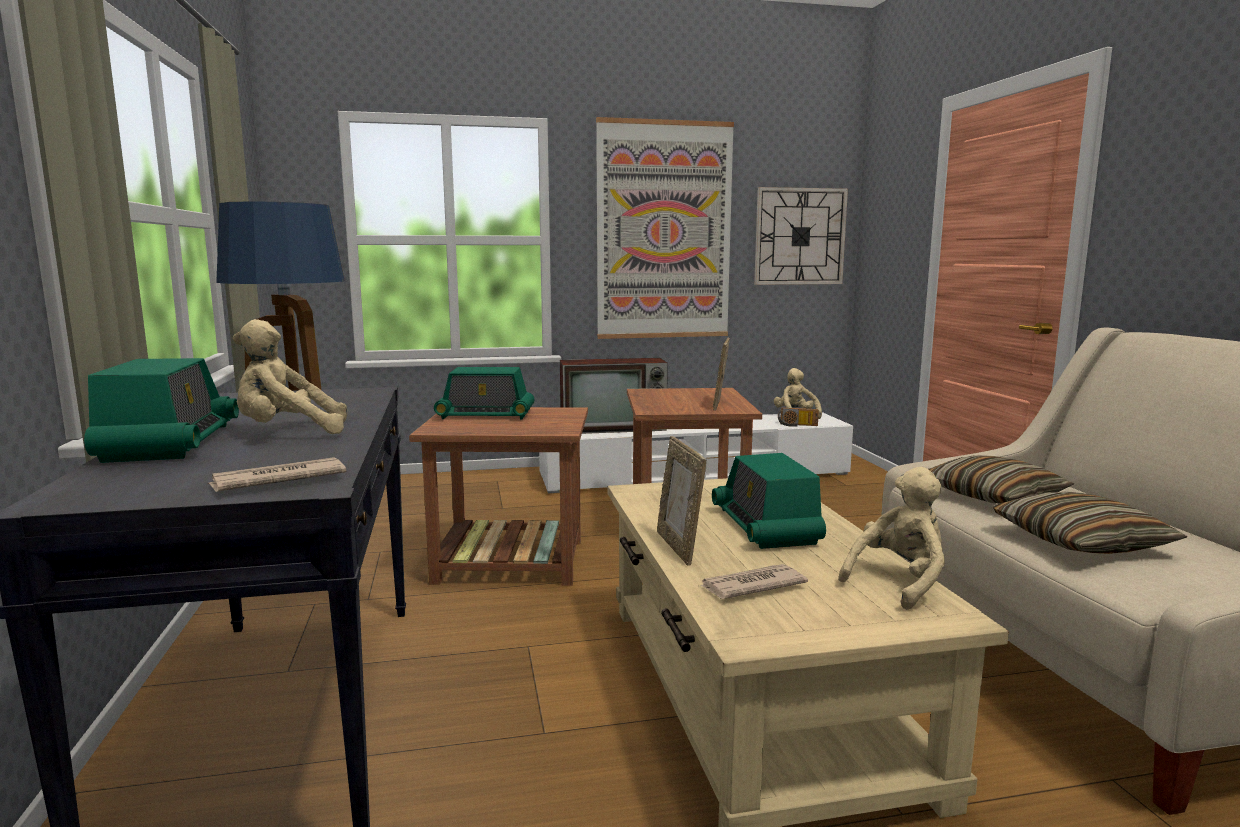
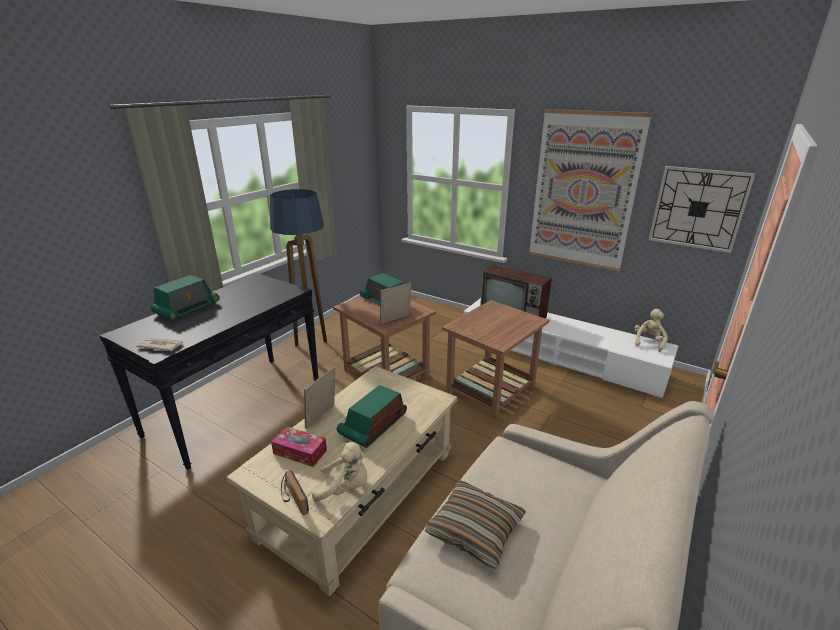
camera: 45 degrees right, 15 degrees up
beige plush toy [233,319,347,434] -> none
newspaper [700,564,808,599] -> tissue box [271,426,327,467]
picture frame [713,338,730,411] -> picture frame moved to [380,283,411,324]
radio [778,408,819,427] -> radio moved to [281,470,309,516]
pillow [928,455,1074,503] -> none

